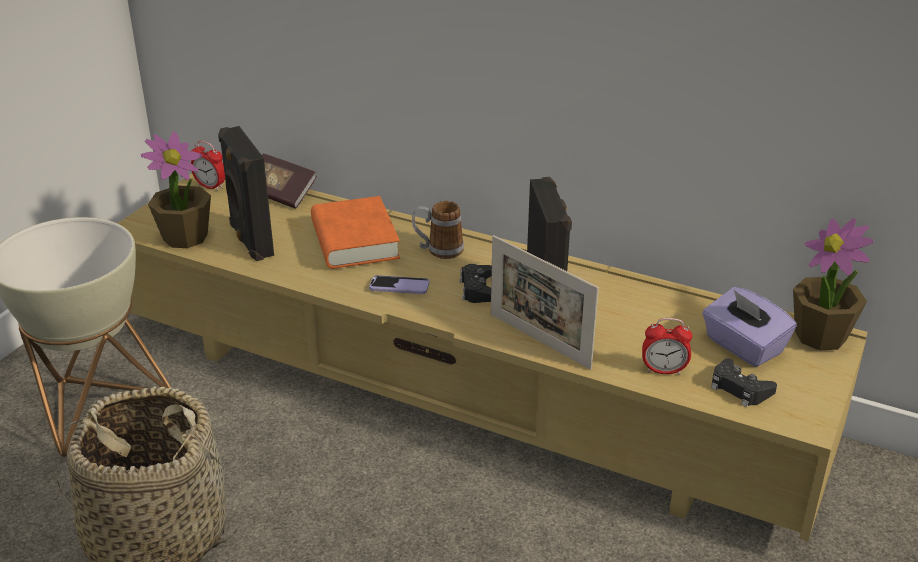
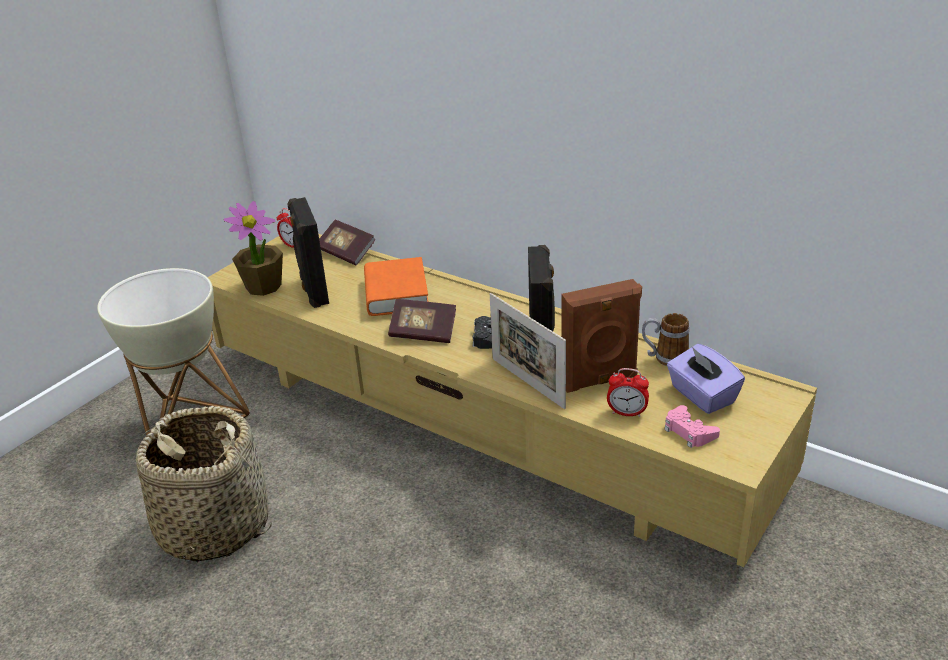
camera: 10 degrees right, 0 degrees up
phone [369,275,429,294] -> book [388,299,456,343]
mug [412,201,464,259] -> mug moved to [642,313,689,366]
black game controller [711,358,777,407] -> pink game controller [664,405,720,448]
potted plant [793,218,873,350] -> none
none -> brown speaker [561,279,642,393]

